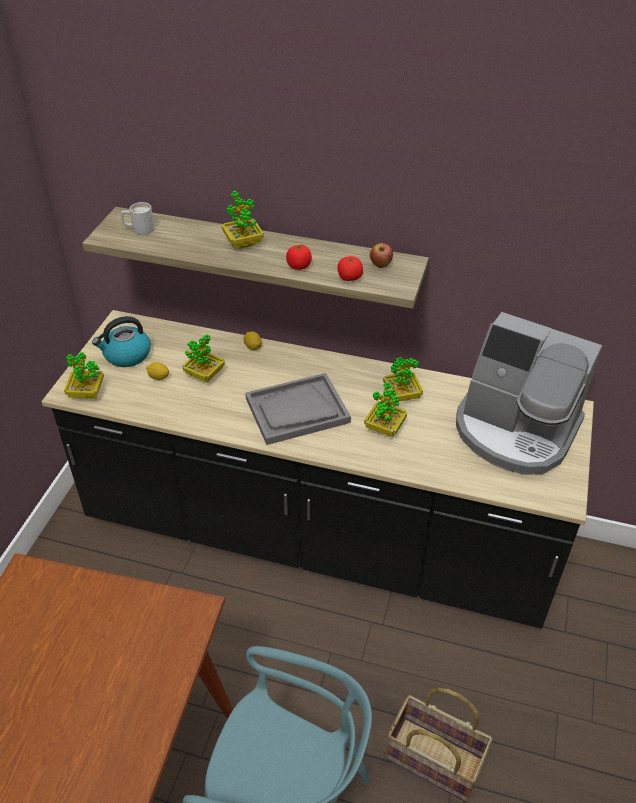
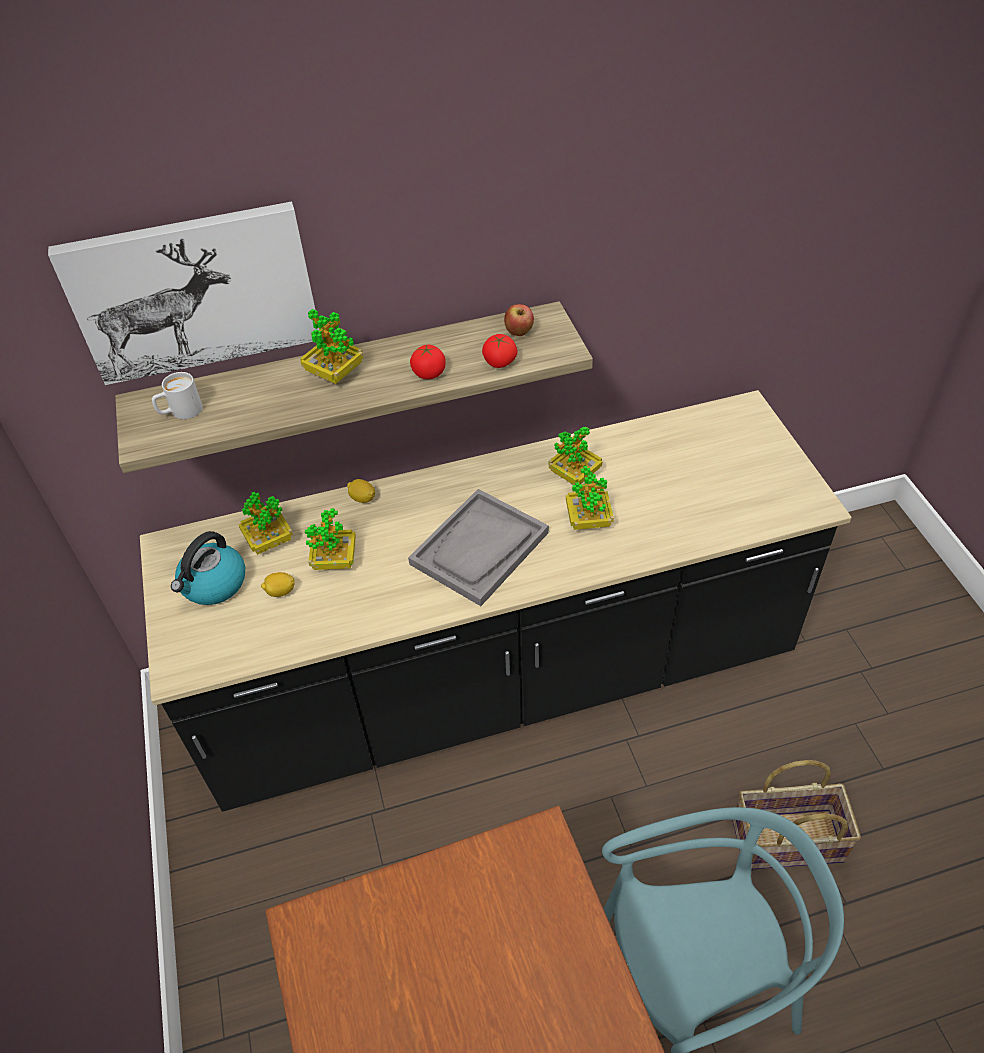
camera: 30 degrees left, 5 degrees up
potted plant [64,352,104,398] -> potted plant moved to [239,492,293,555]
coffee machine [456,312,602,475] -> none
none -> picture [48,201,319,385]

